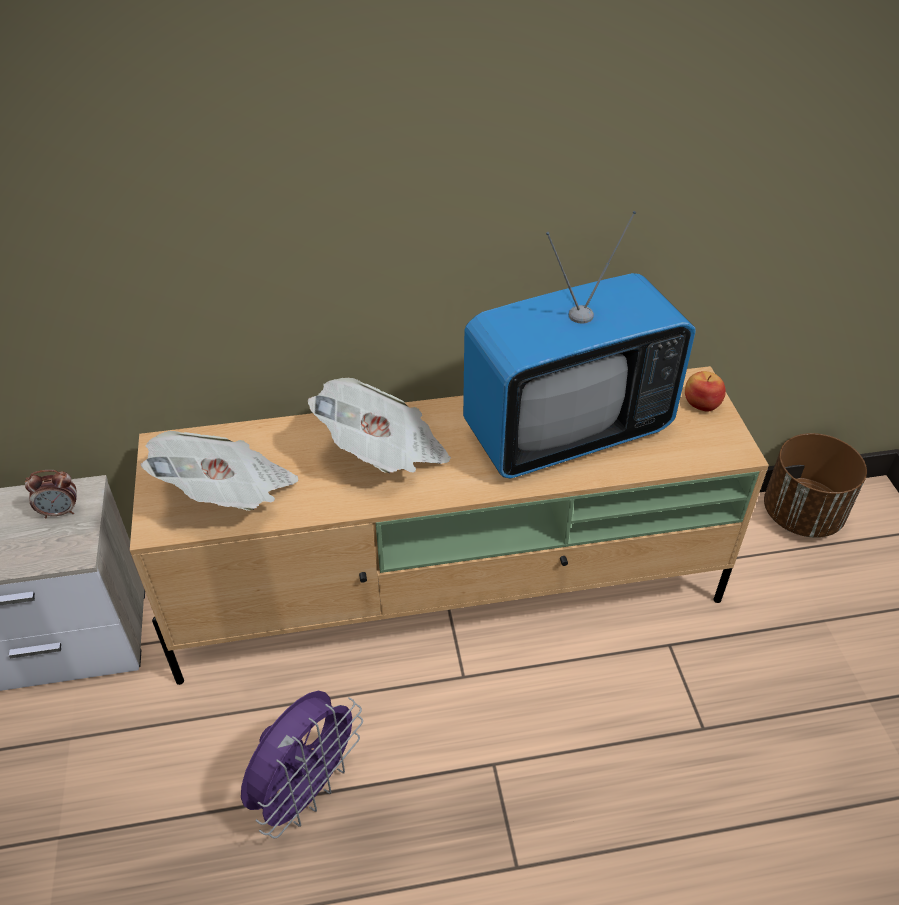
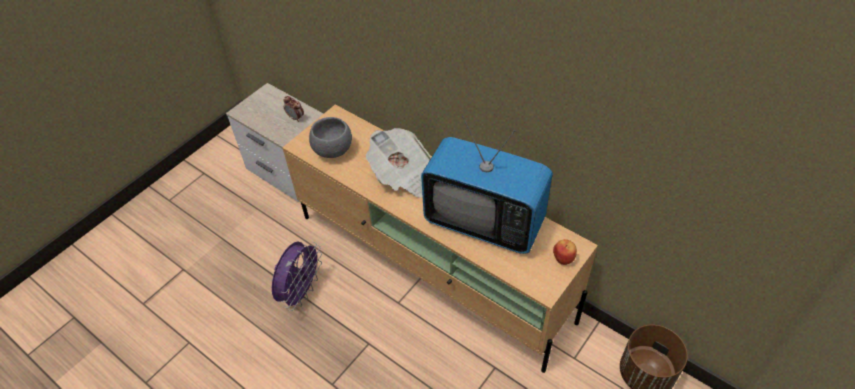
camera: 50 degrees right, 5 degrees up
newspaper [140,431,299,511] -> grey bowl [309,117,352,158]
purple fan [241,691,363,839] -> purple fan turned 60 degrees counterclockwise [272,242,322,311]

